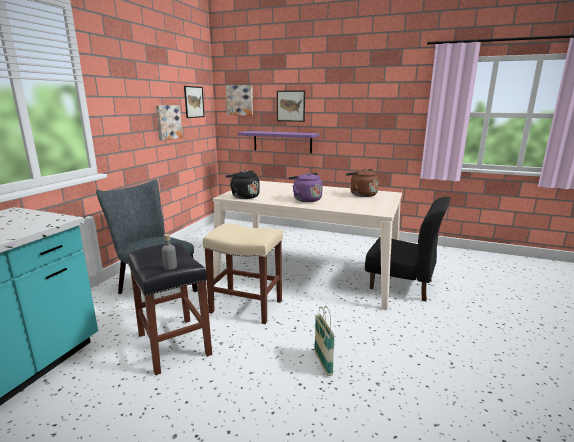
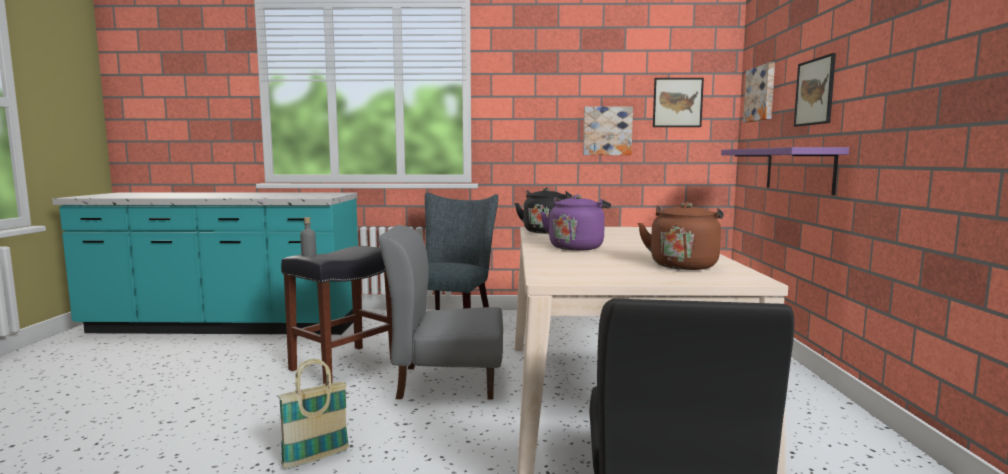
camera: 70 degrees right, 10 degrees down
beige stool [203,223,283,324] -> grey chair [378,225,503,399]

